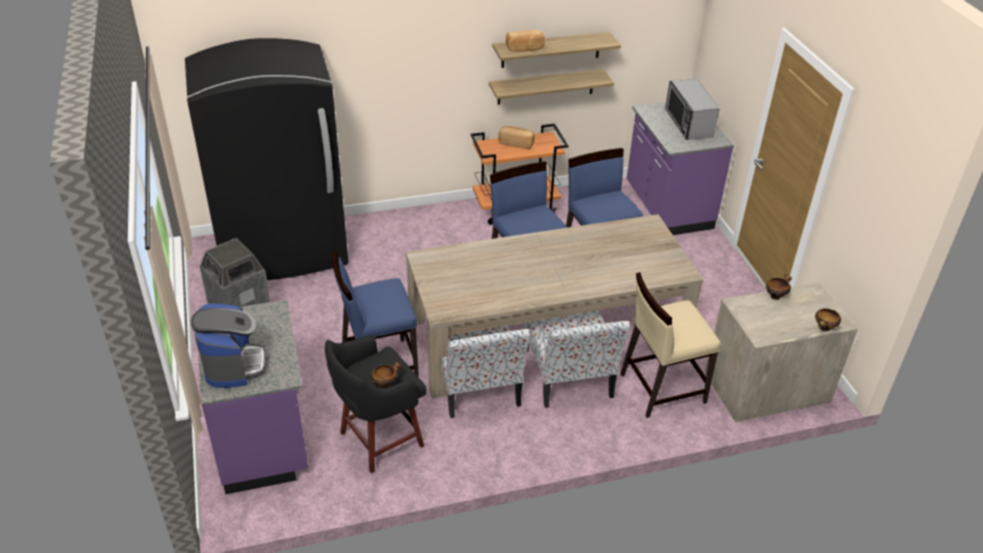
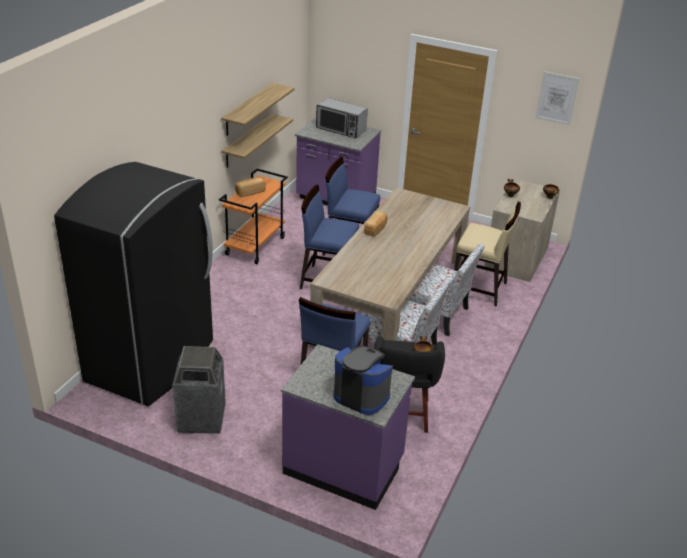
camera: 50 degrees left, 5 degrees down
bread [506,30,545,52] -> bread moved to [364,211,387,236]
beige chair [620,272,721,418] -> beige chair turned 90 degrees counterclockwise [454,201,521,307]
none -> picture [535,71,580,126]

